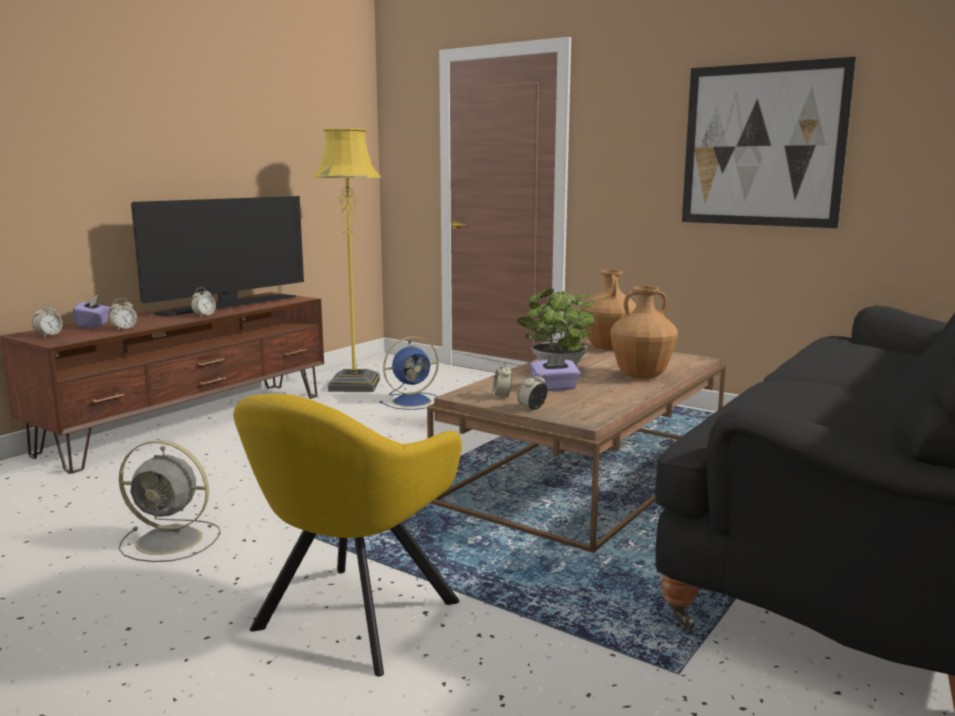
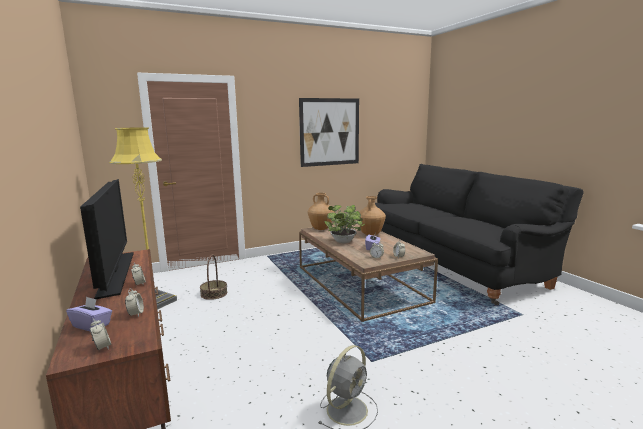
camera: 60 degrees left, 0 degrees up
yellow armchair [233,394,462,677] -> none
blue fan [379,337,439,410] -> basket [200,254,227,300]

